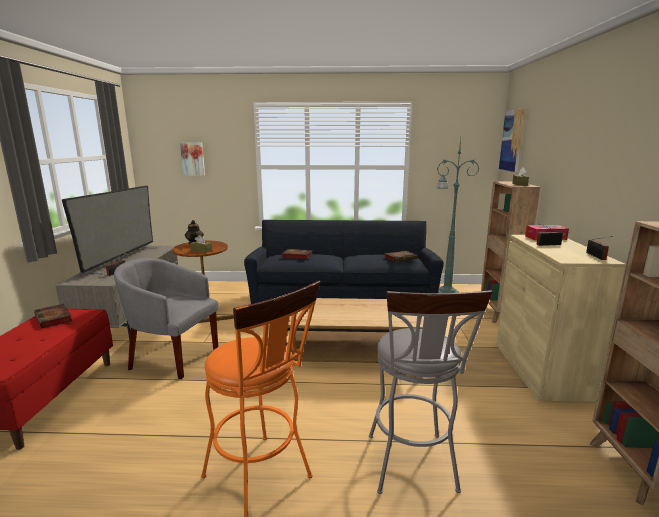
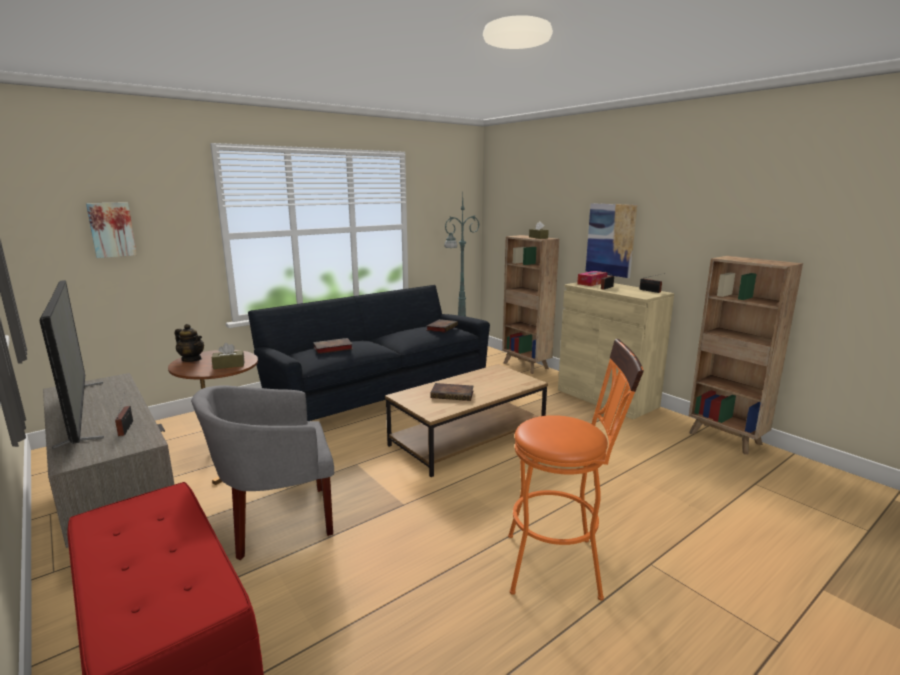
camera: 40 degrees left, 0 degrees up
book [34,304,72,328] -> book moved to [430,383,474,401]
grey stool [369,290,492,494] -> none
picture [499,108,526,172] -> picture moved to [586,203,637,278]

